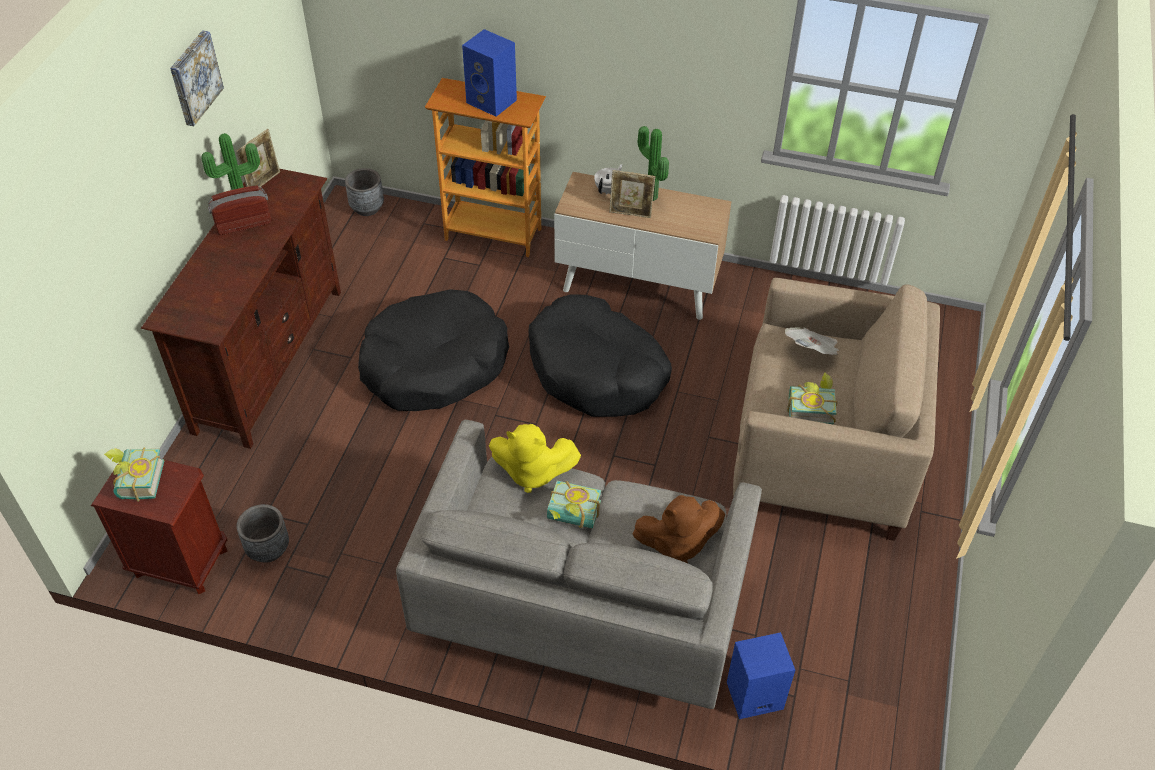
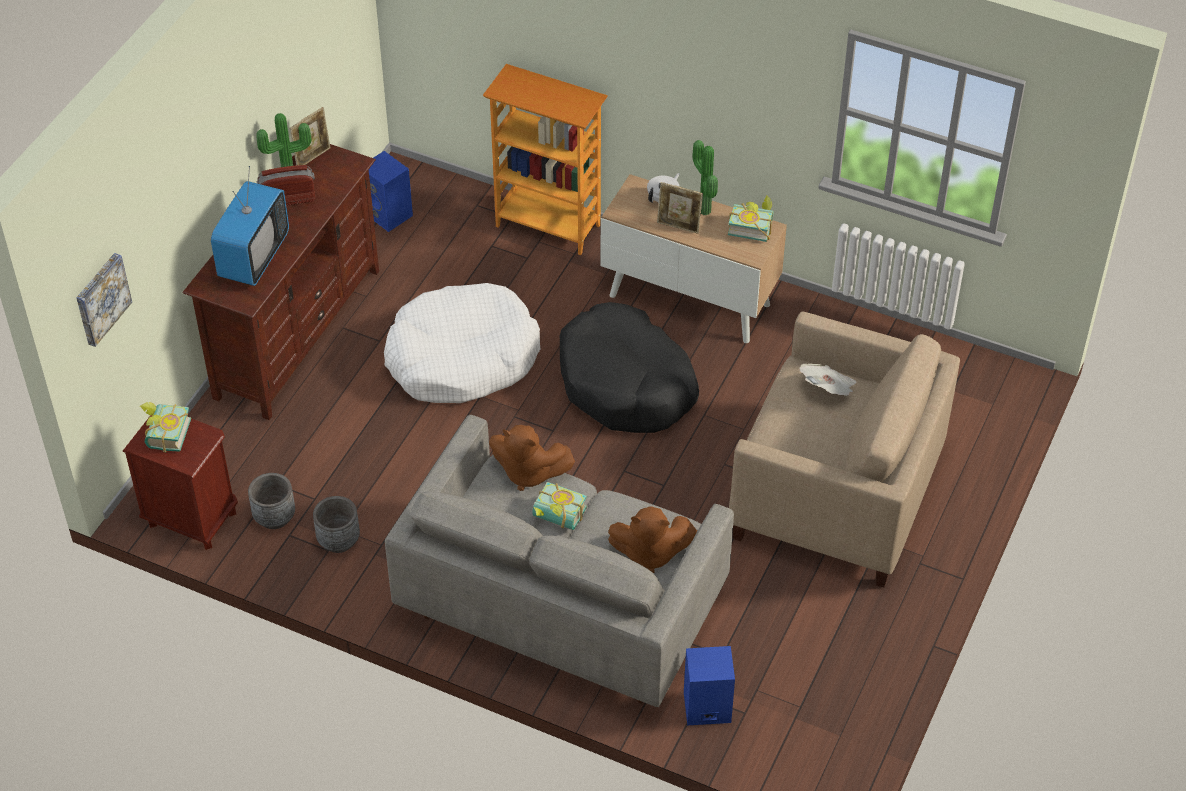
camera: 10 degrees right, 0 degrees up
picture [170,30,224,126] -> picture moved to [76,253,132,347]
grey planter [345,168,384,216] -> grey planter moved to [313,496,360,553]
black dog bed [358,289,509,411] -> white dog bed [384,283,540,403]
blue speaker [462,29,517,117] -> blue speaker moved to [369,151,413,232]
yellow plush toy [489,424,581,493] -> brown plush toy [489,425,575,491]
book [787,372,838,425] -> book moved to [728,195,773,242]
none -> television [211,166,289,286]

